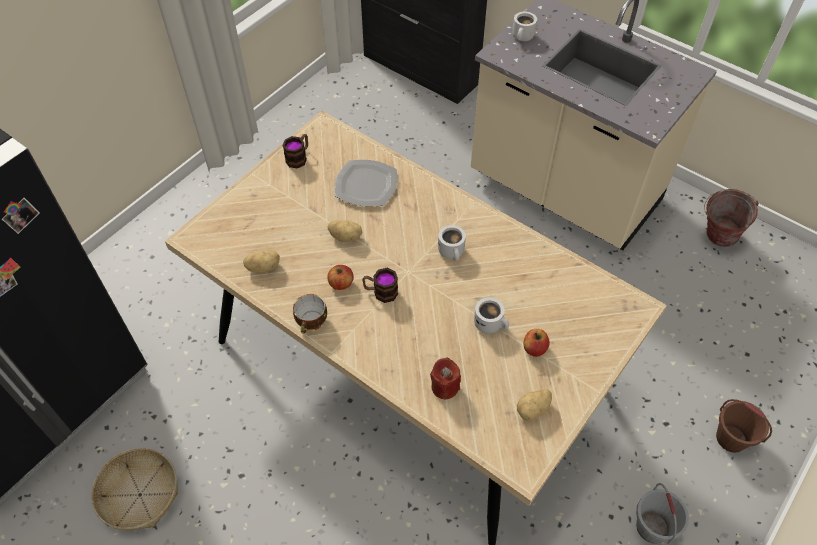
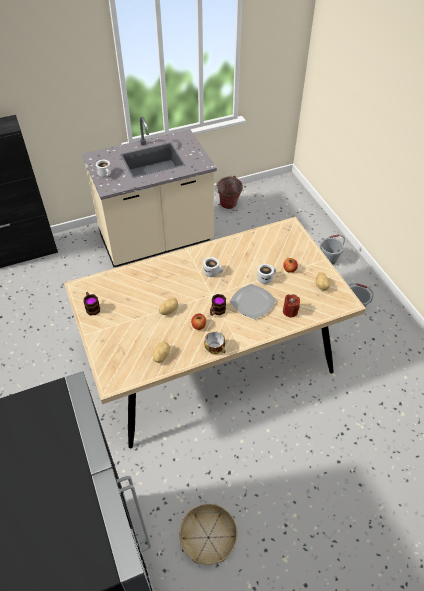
camera: 60 degrees left, 5 degrees down
plate [335,160,397,206] -> plate moved to [230,284,276,319]
brown bucket [716,399,772,453] -> grey bucket [320,234,345,265]

